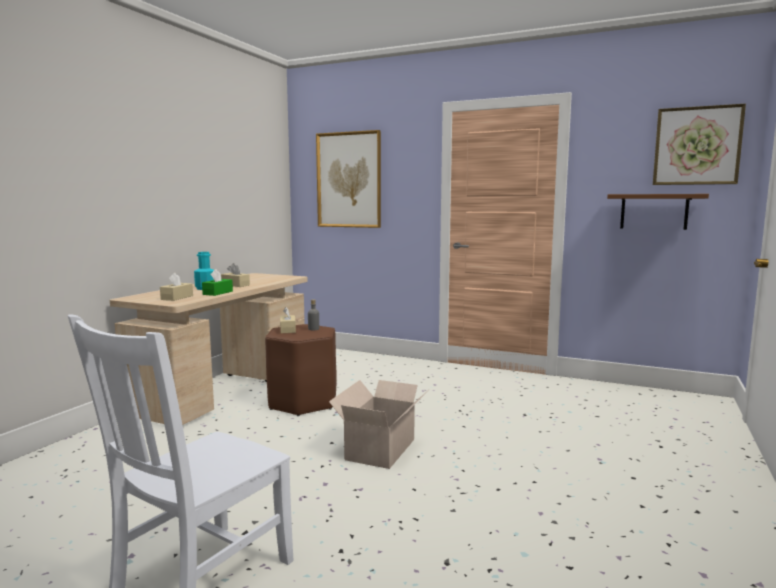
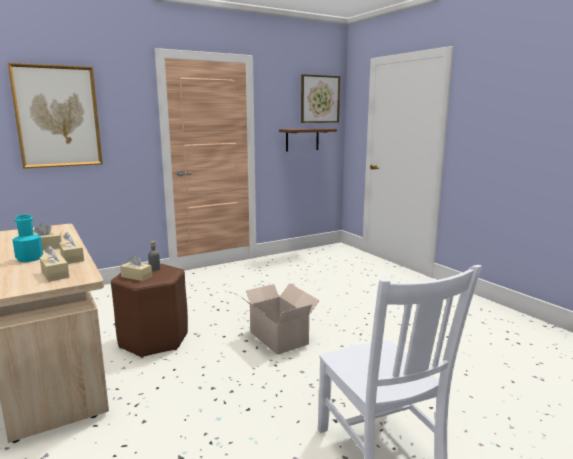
camera: 55 degrees left, 5 degrees up
green tissue box [202,269,233,296] -> beige tissue box [59,232,84,264]

